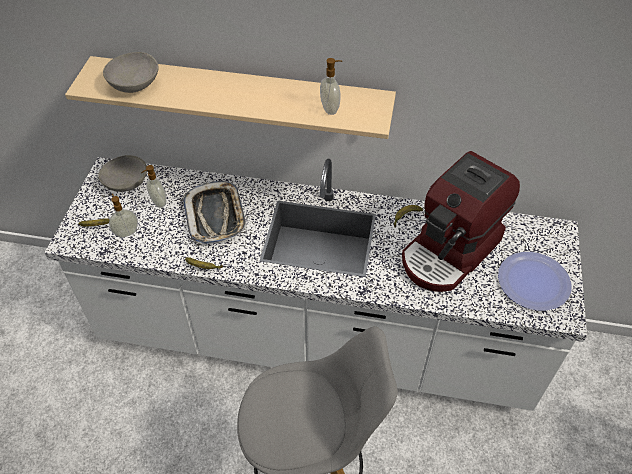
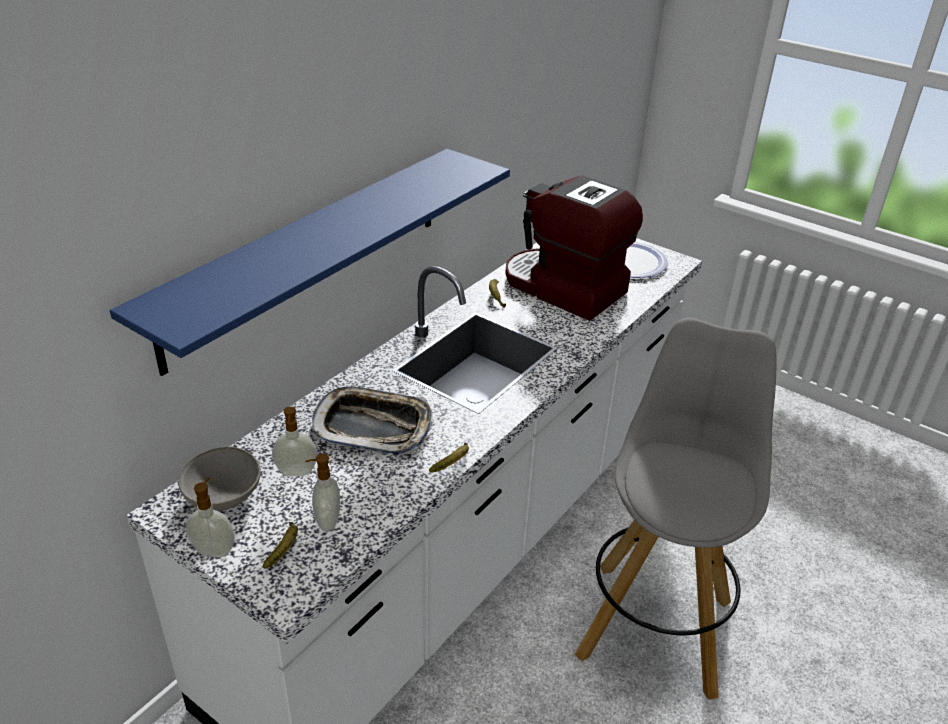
camera: 65 degrees left, 15 degrees down
beige shelf [65,56,396,139] -> blue shelf [110,149,510,376]
grey bowl [103,52,159,93] -> none
soap dispenser [320,58,342,115] -> soap dispenser moved to [185,478,235,557]
coffee machine [402,151,520,292] -> coffee machine turned 150 degrees clockwise [505,175,643,321]

